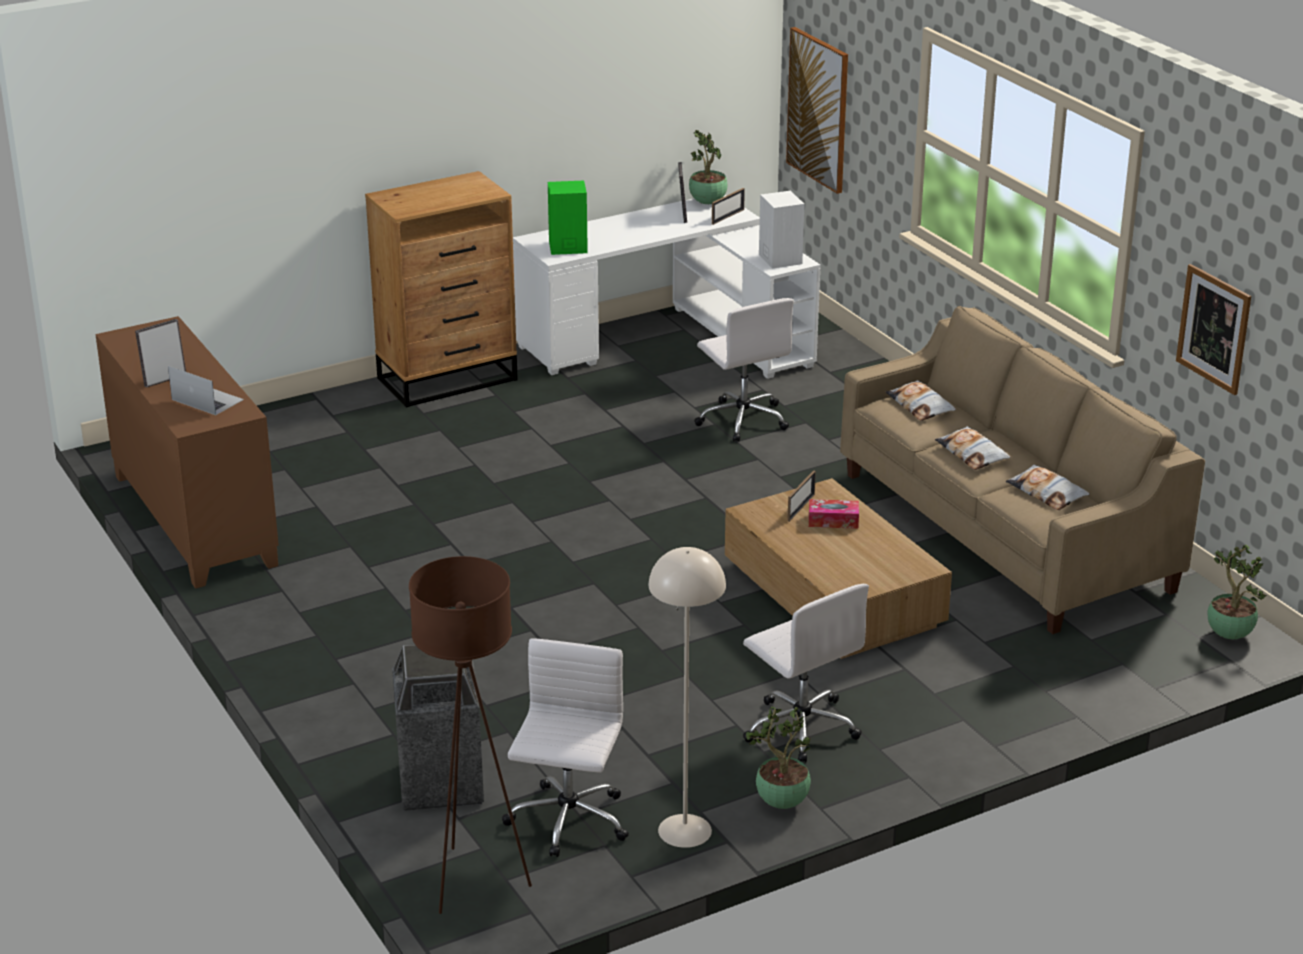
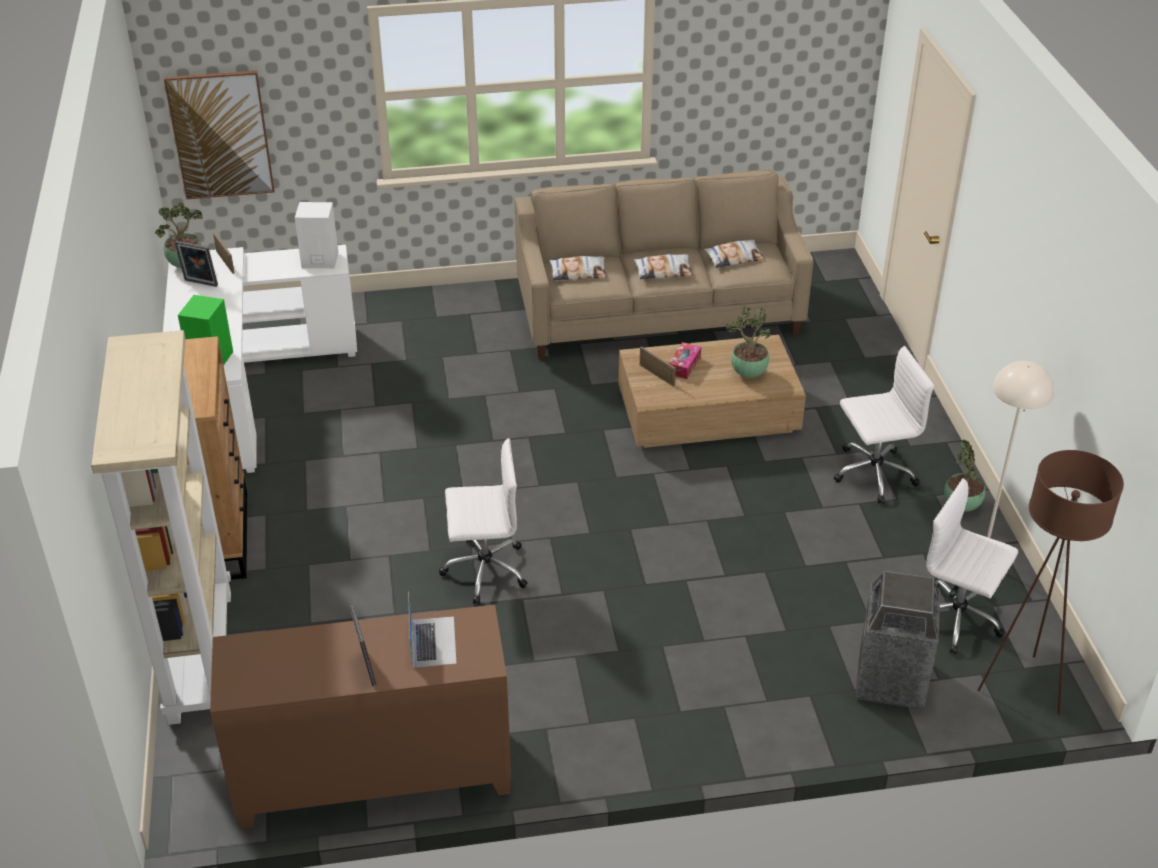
camera: 70 degrees left, 10 degrees up
laptop [168,366,244,415] -> laptop turned 120 degrees clockwise [408,592,457,667]
white office chair [694,298,794,442] -> white office chair moved to [439,438,527,605]
picture [1176,264,1251,395] -> none
potted plant [1207,545,1267,639] -> potted plant moved to [726,306,770,378]
none -> beige bookcase [91,330,231,725]

